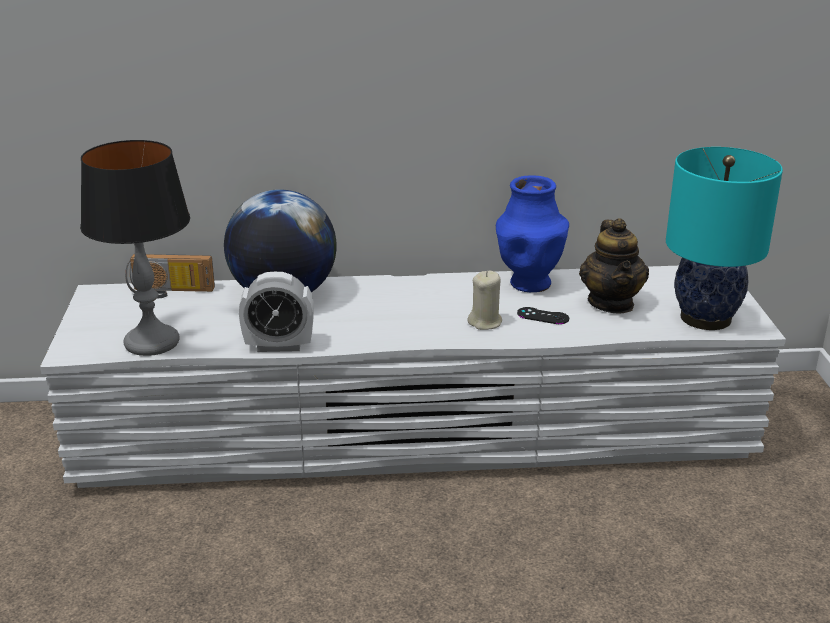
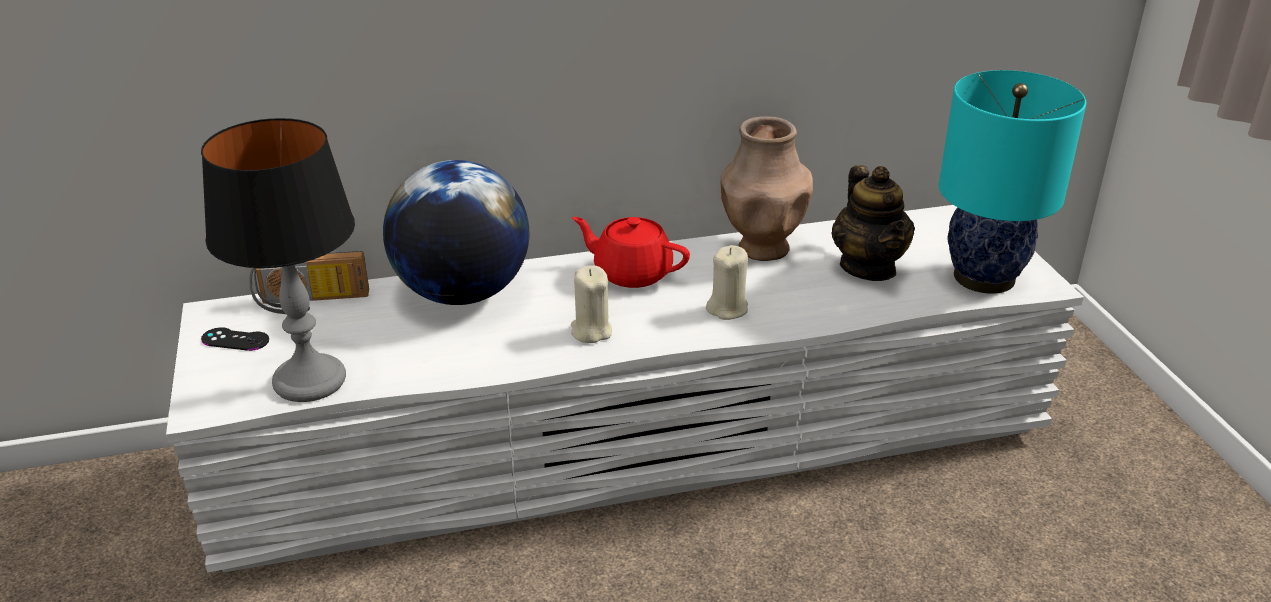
camera: 10 degrees left, 5 degrees up
alarm clock [239,272,314,352] -> none
blue vase [496,175,569,292] -> brown vase [720,116,813,261]
black game controller [517,307,569,324] -> black game controller moved to [201,327,269,351]
none -> beige candle [571,265,612,343]
none -> red teapot [572,217,690,288]

